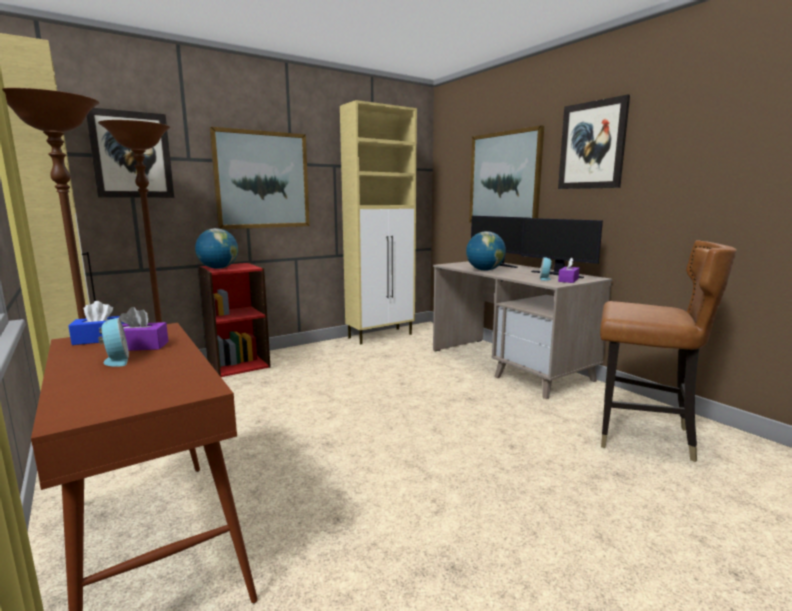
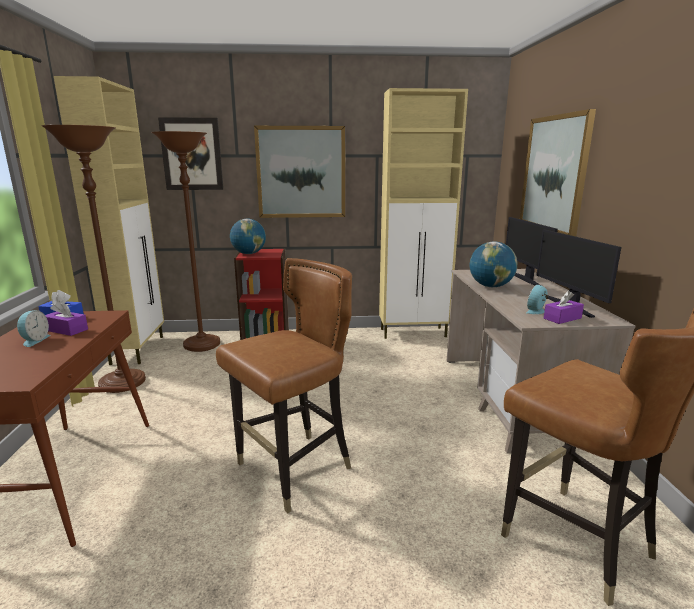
camera: 30 degrees right, 5 degrees up
picture [558,94,630,189] -> none
none -> brown chair [216,258,352,514]

